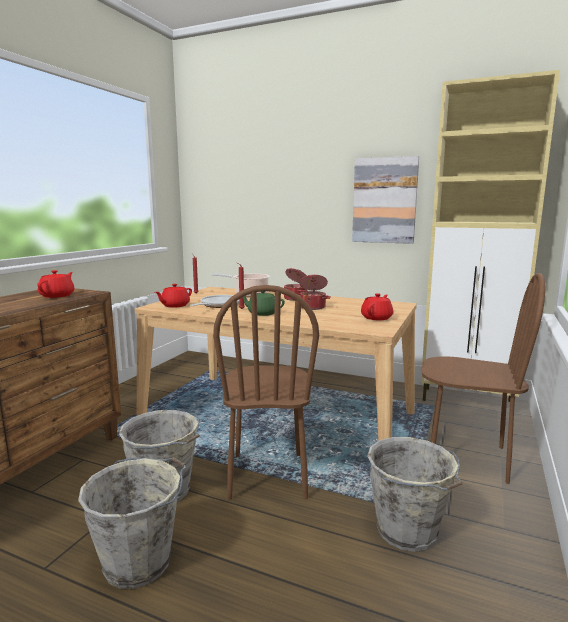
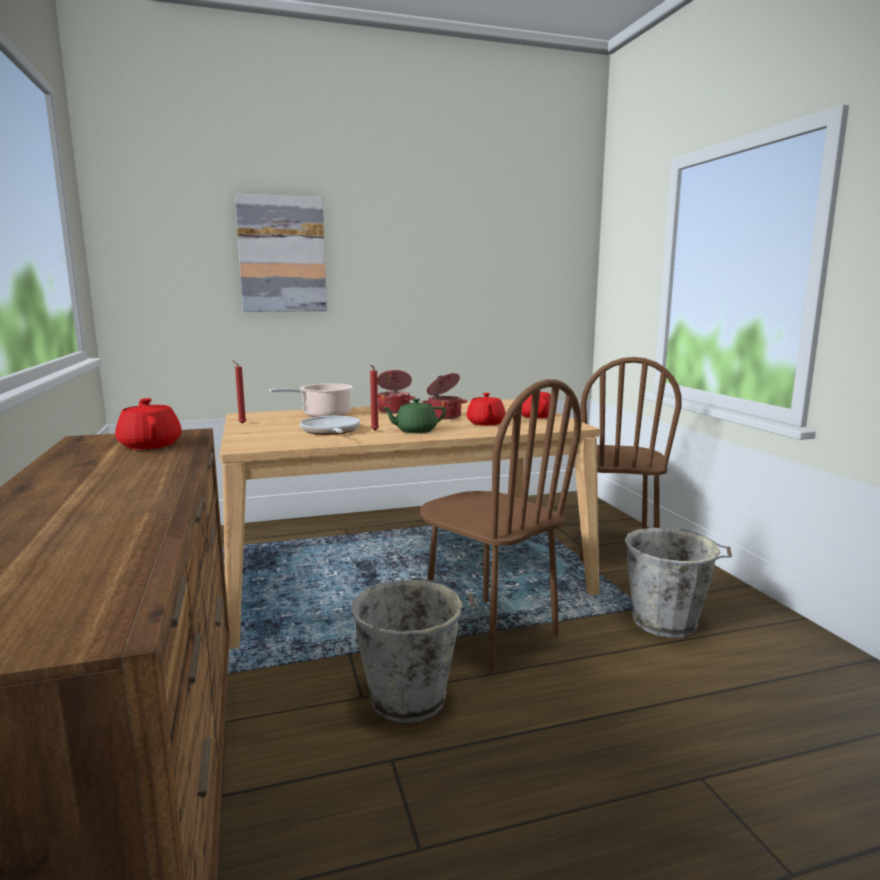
camera: 40 degrees left, 0 degrees up
grey bucket [78,457,186,589] -> none
red teapot [155,284,192,308] -> red teapot moved to [467,393,506,426]
picture [352,156,419,244] -> picture moved to [235,193,327,312]
beige cabinet [421,70,560,402] -> none
brown chair [421,273,545,484] -> brown chair turned 120 degrees clockwise [579,357,682,561]

